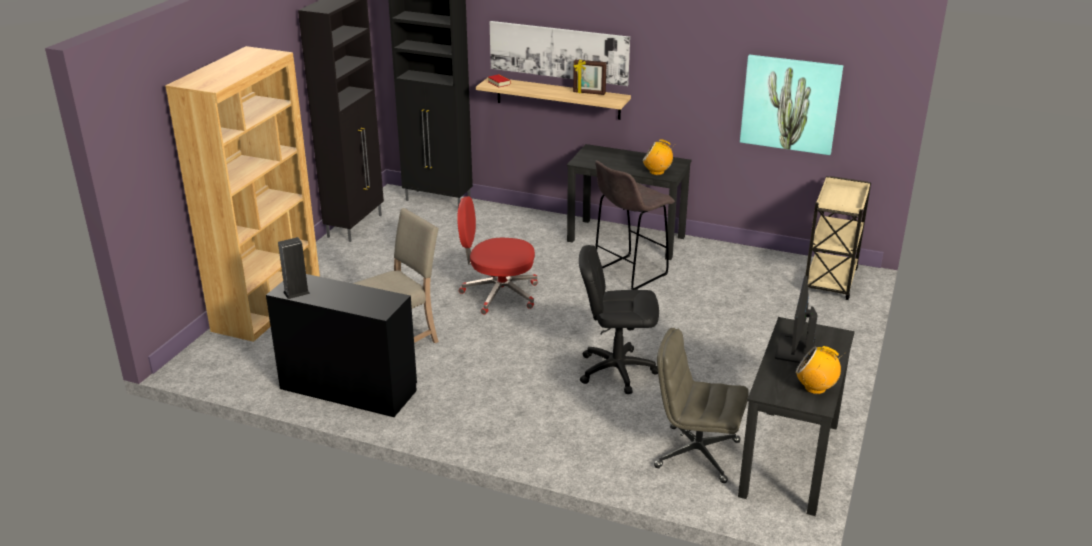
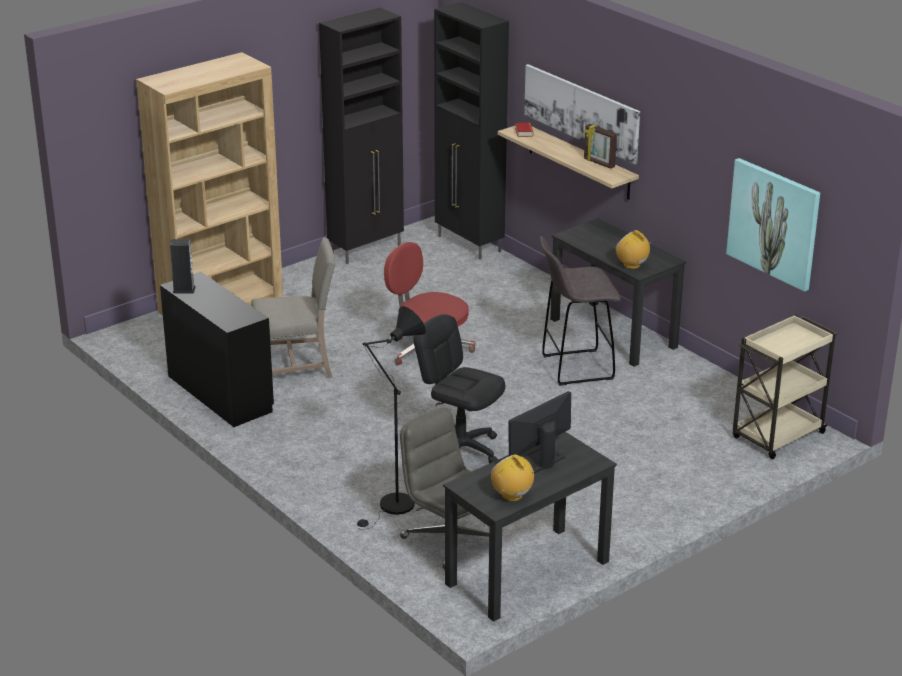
camera: 30 degrees right, 0 degrees up
none -> black floor lamp [357,306,426,530]

